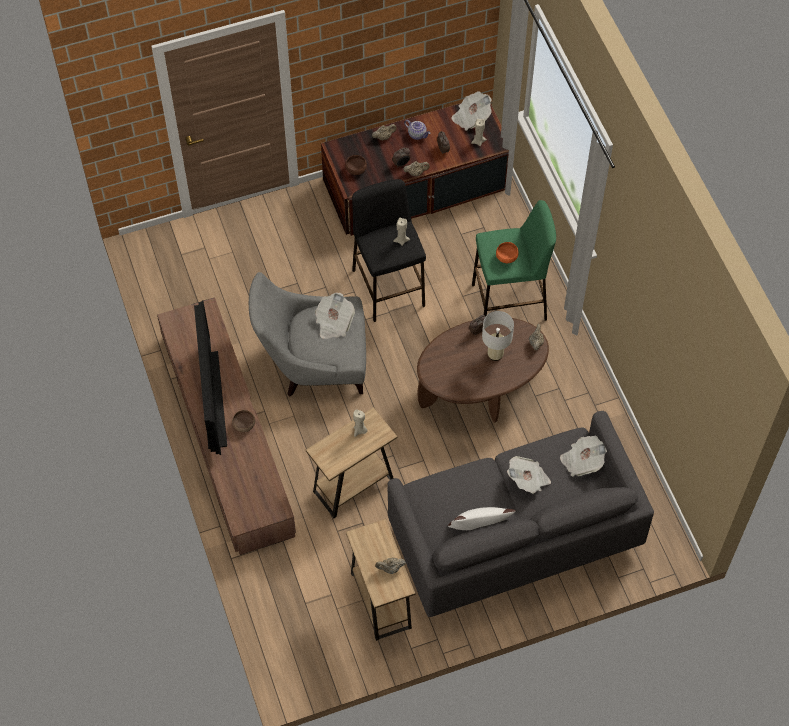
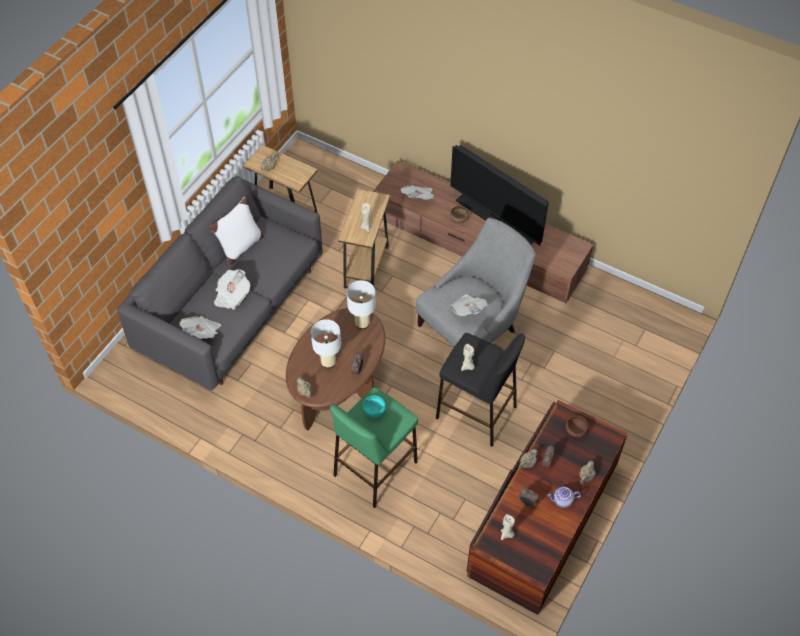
camera: 140 degrees right, 5 degrees down
newspaper [451,92,492,131] -> newspaper moved to [401,185,434,200]
orange bowl [496,242,518,263] -> turquoise bowl [363,396,386,418]
none -> white table lamp [347,280,376,329]

